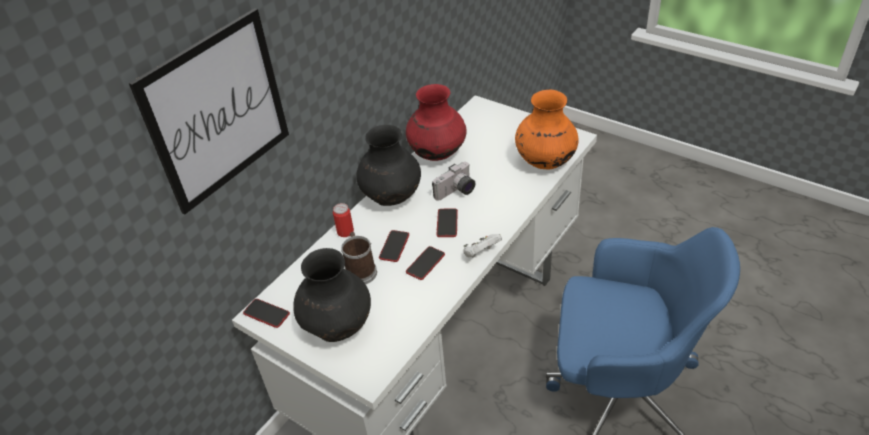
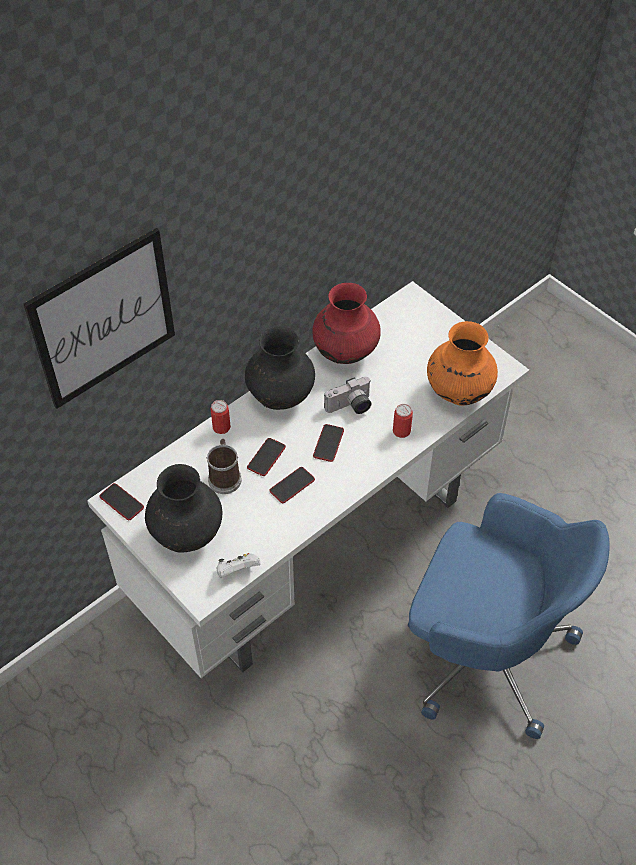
camera: 10 degrees right, 10 degrees up
white game controller [463,234,502,258] -> white game controller moved to [217,553,260,577]
none -> can [393,404,413,438]

